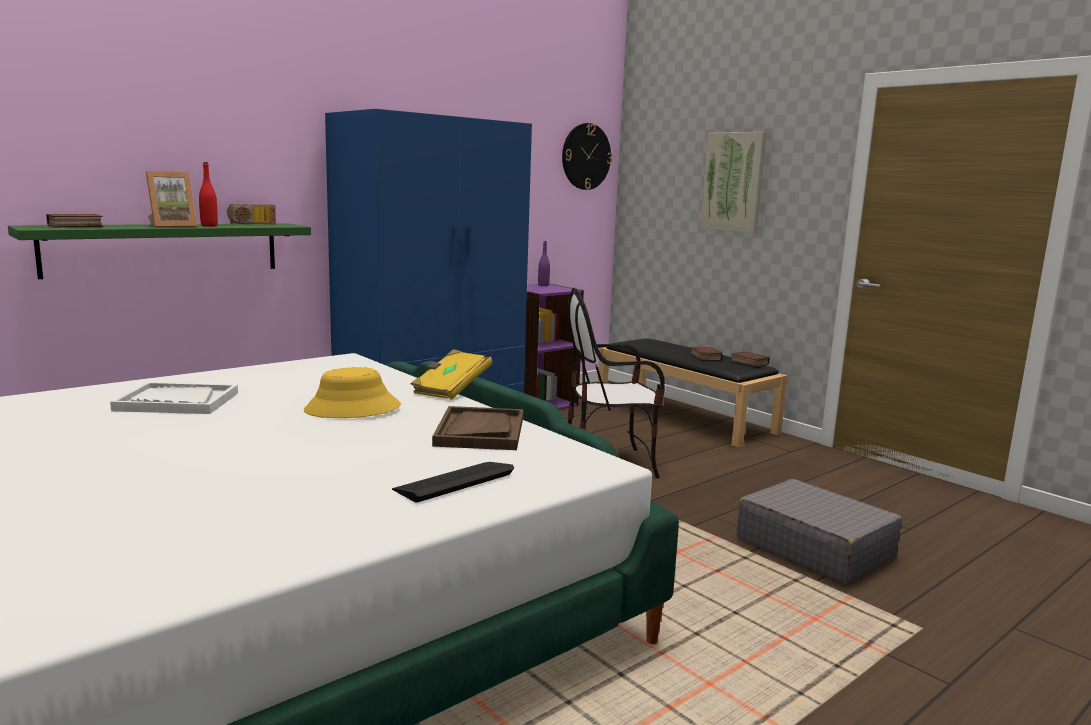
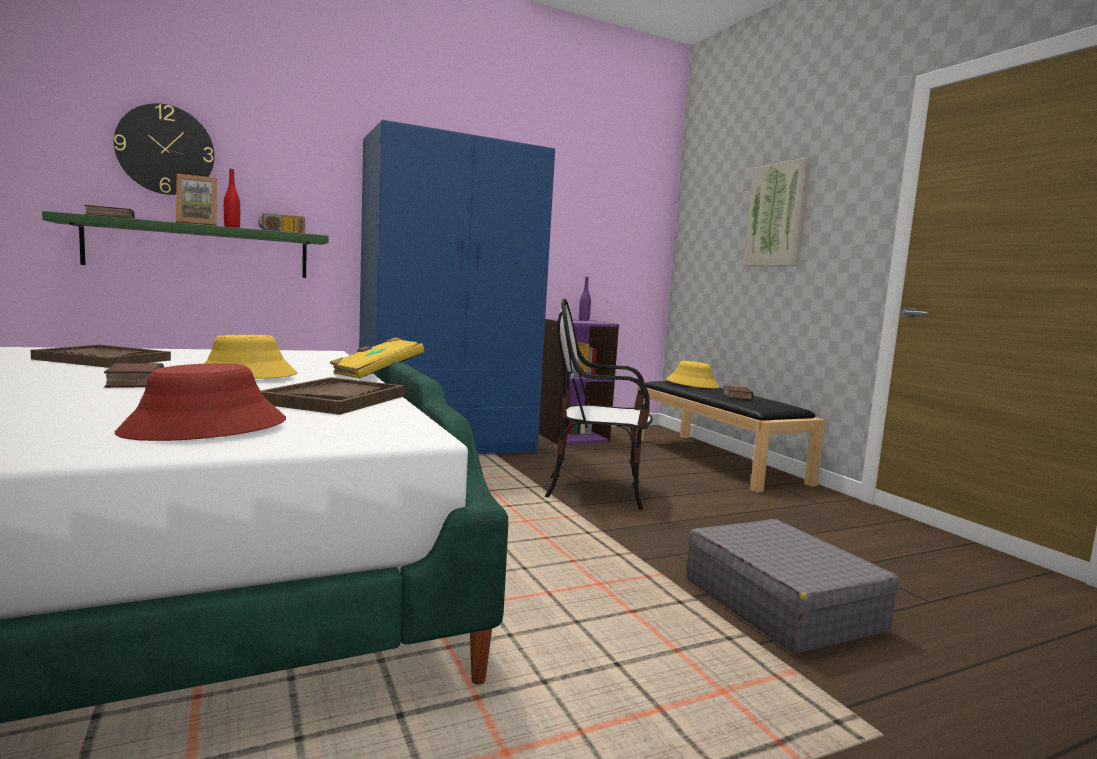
camera: 15 degrees right, 5 degrees down
white tray [110,382,238,414] -> brown tray [31,345,171,368]
keyboard [392,462,514,502] -> red hat [115,363,286,441]
wall clock [562,123,612,190] -> wall clock moved to [114,103,214,195]
book [731,351,770,367] -> book moved to [104,363,164,388]
none -> yellow hat [666,361,719,388]

